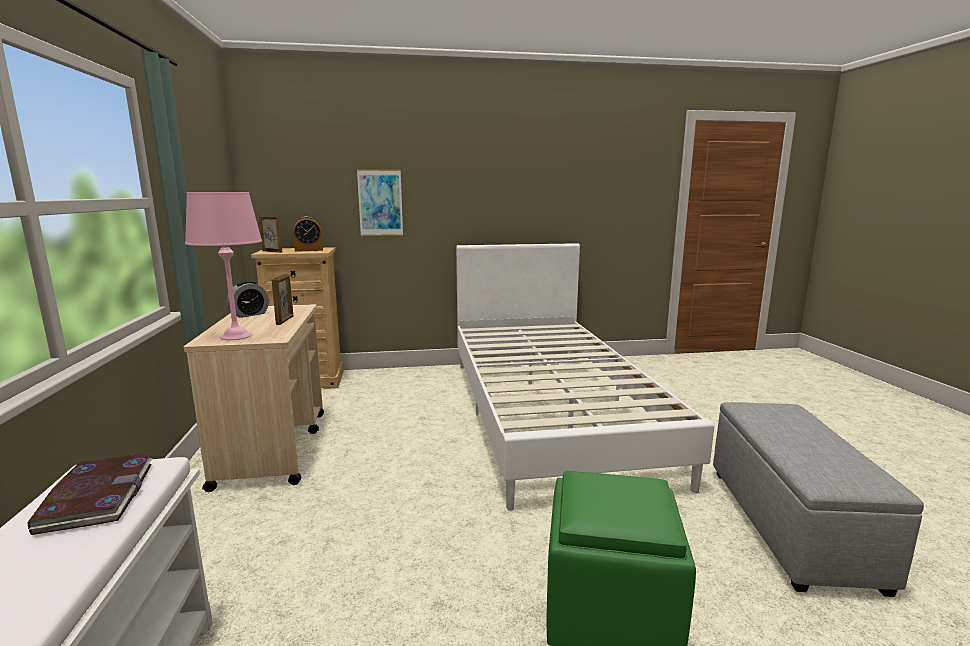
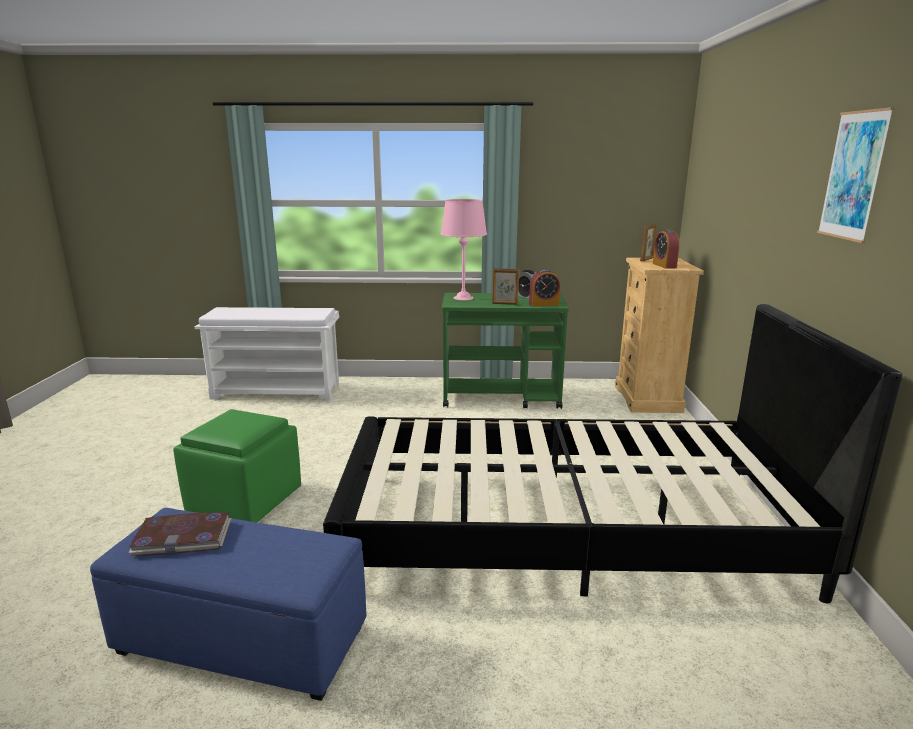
camera: 100 degrees right, 5 degrees up
book [28,453,152,535] -> book moved to [128,512,231,556]
beige cart [184,304,324,492] -> green cart [442,293,569,409]
picture [357,169,403,236] -> picture moved to [817,107,895,243]
white bed [456,243,714,511] -> black bed [323,304,902,603]
grey ottoman [713,402,924,597] -> blue ottoman [90,508,366,701]
none -> alarm clock [529,269,560,307]

